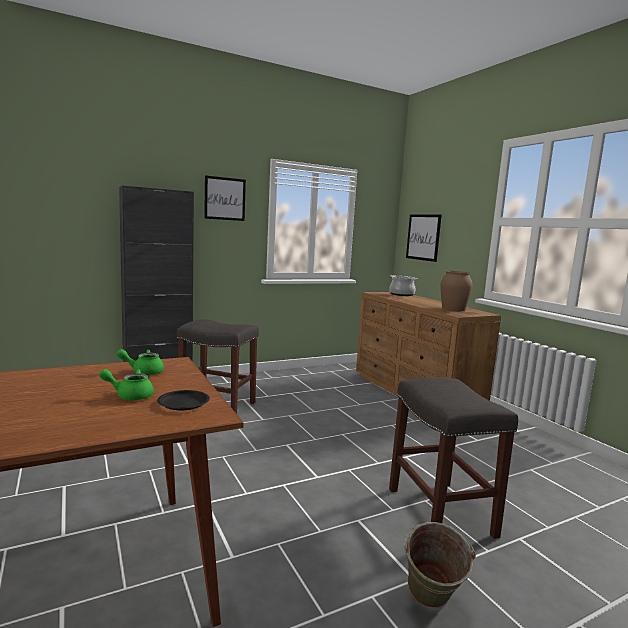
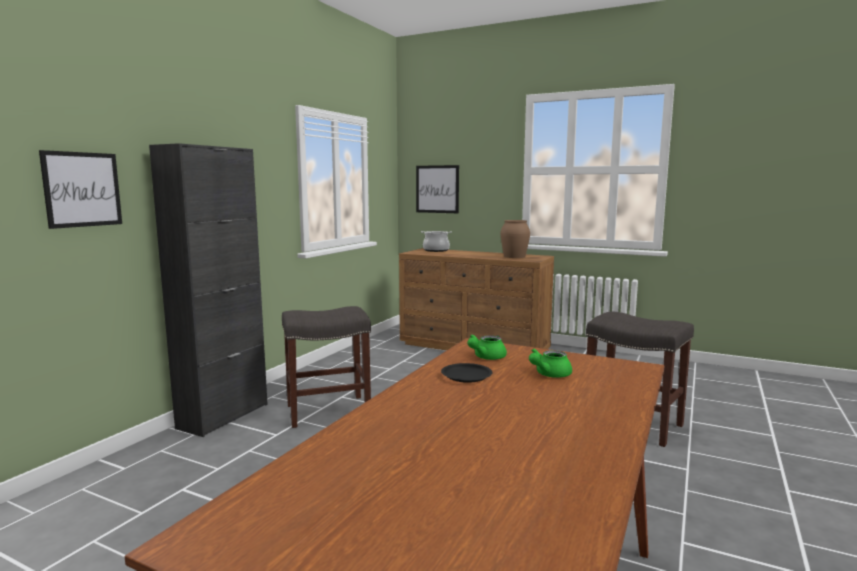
camera: 35 degrees left, 0 degrees up
black plate [157,390,210,410] -> black plate moved to [441,363,493,383]
picture [204,175,246,221] -> picture moved to [39,150,122,229]
green bucket [404,522,476,608] -> none

